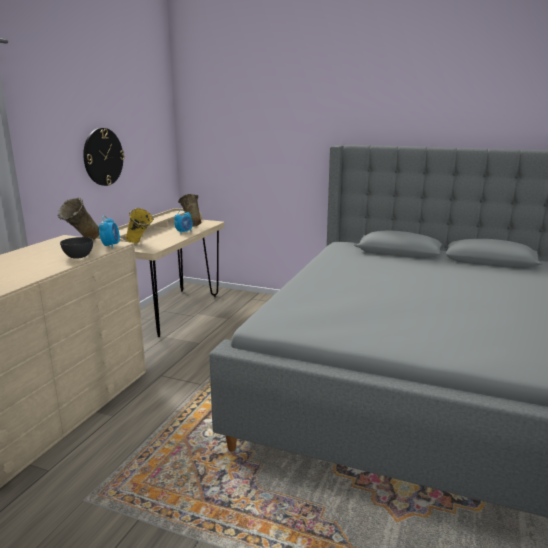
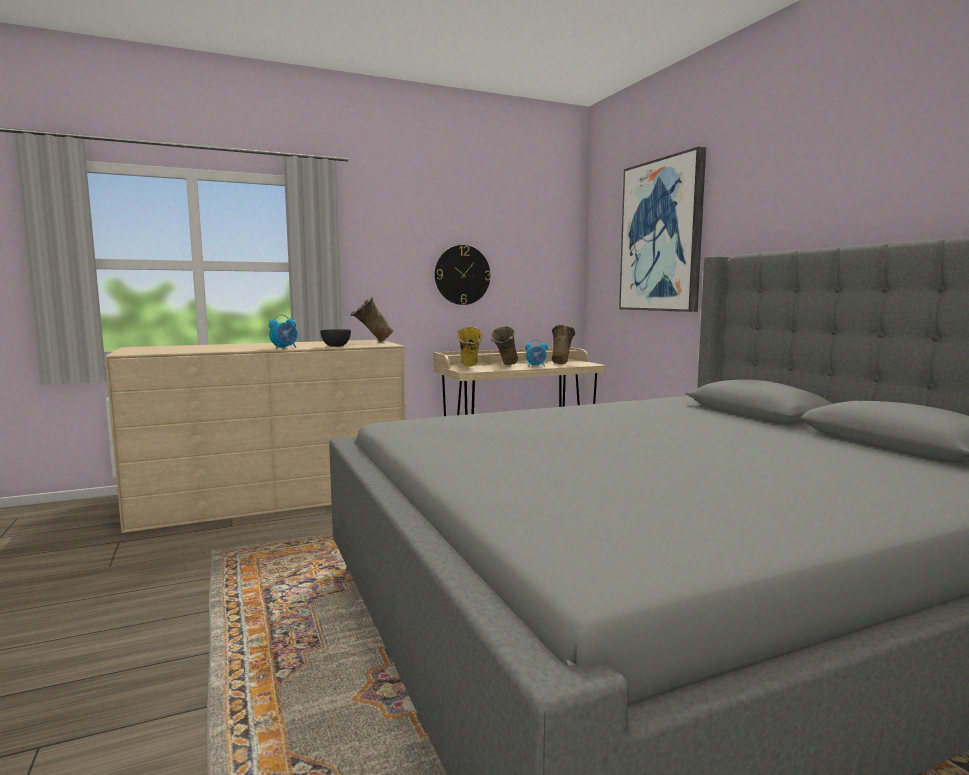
camera: 45 degrees right, 10 degrees down
alarm clock [99,216,120,249] -> alarm clock moved to [269,314,298,349]
none -> beige vase [491,326,518,365]
none -> picture [619,147,706,312]

